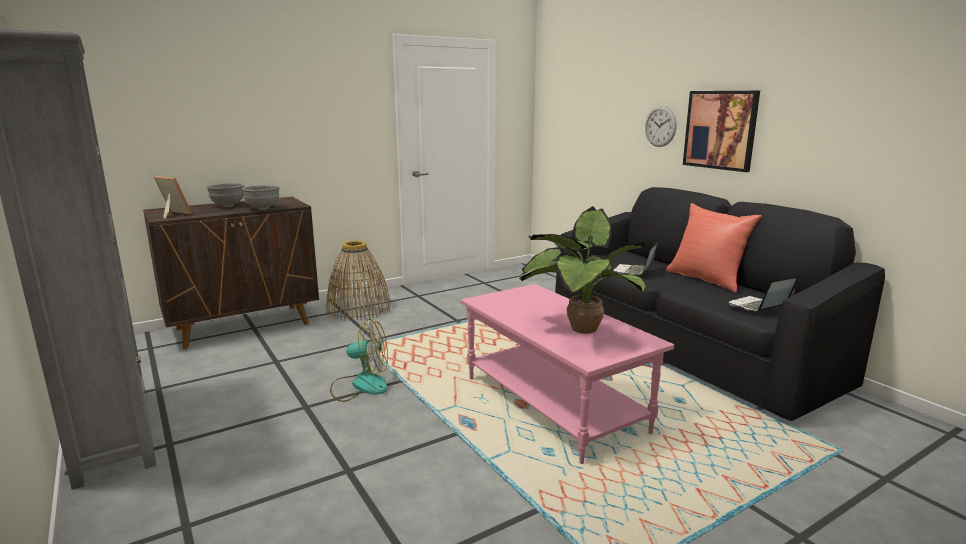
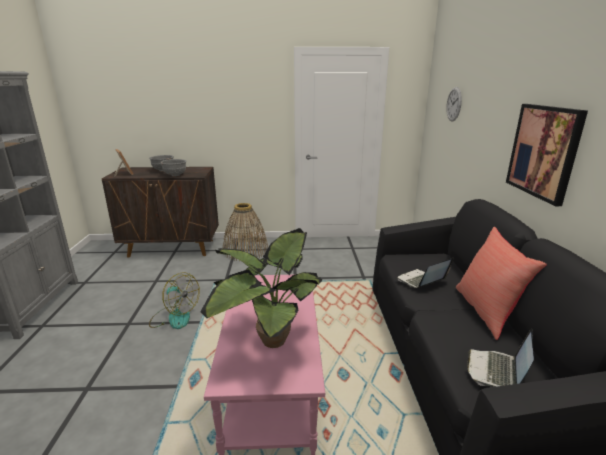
camera: 30 degrees right, 5 degrees up
wall clock [645,106,677,147] -> wall clock moved to [446,87,462,122]
laptop [728,275,799,311] -> laptop turned 60 degrees counterclockwise [467,328,534,387]

